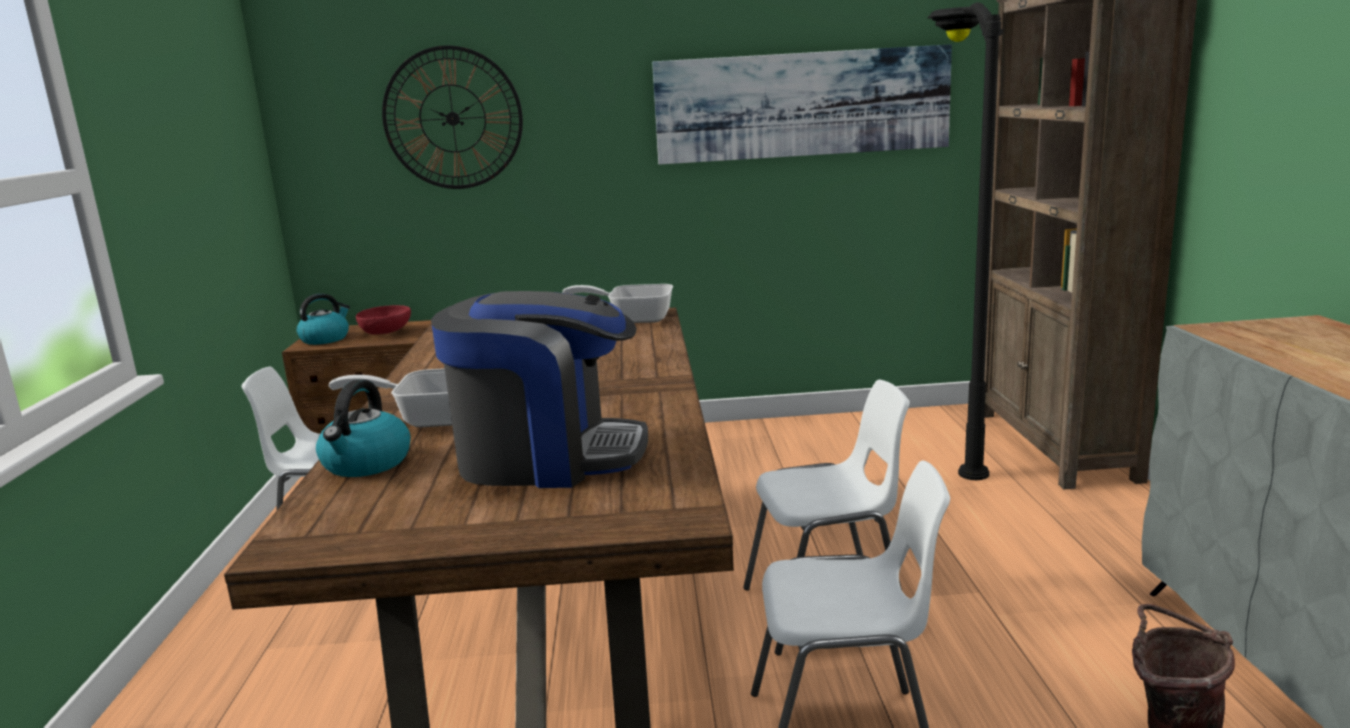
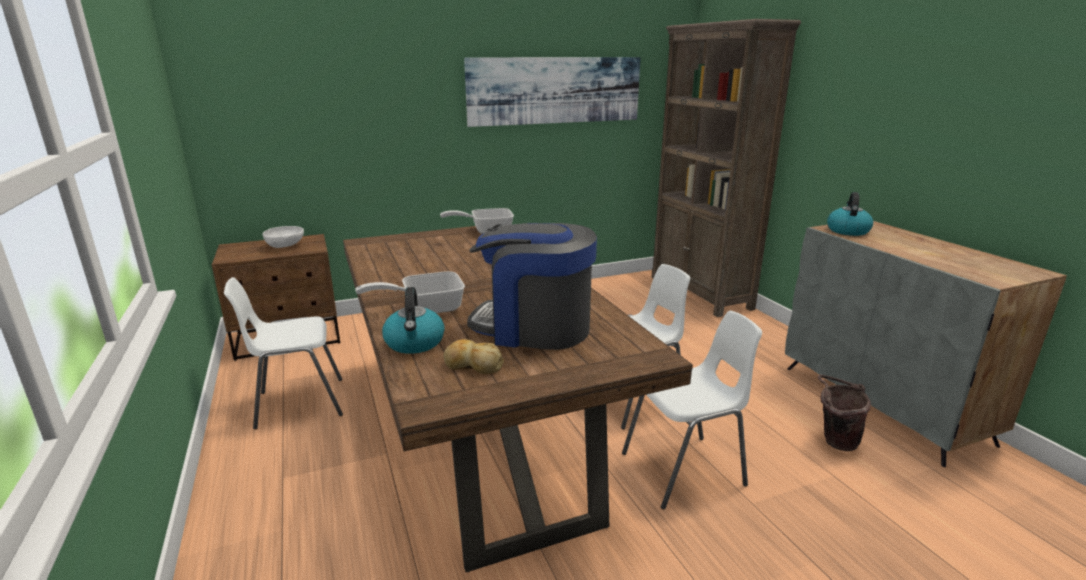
camera: 20 degrees left, 5 degrees up
kettle [296,293,350,345] -> kettle moved to [827,192,873,236]
red bowl [356,305,411,335] -> white bowl [263,226,304,248]
wall clock [382,46,523,189] -> none
coffee machine [431,291,648,488] -> coffee machine turned 150 degrees counterclockwise [467,223,597,350]
black floor lamp [928,2,1003,480] -> none
none -> bread [443,339,504,374]

